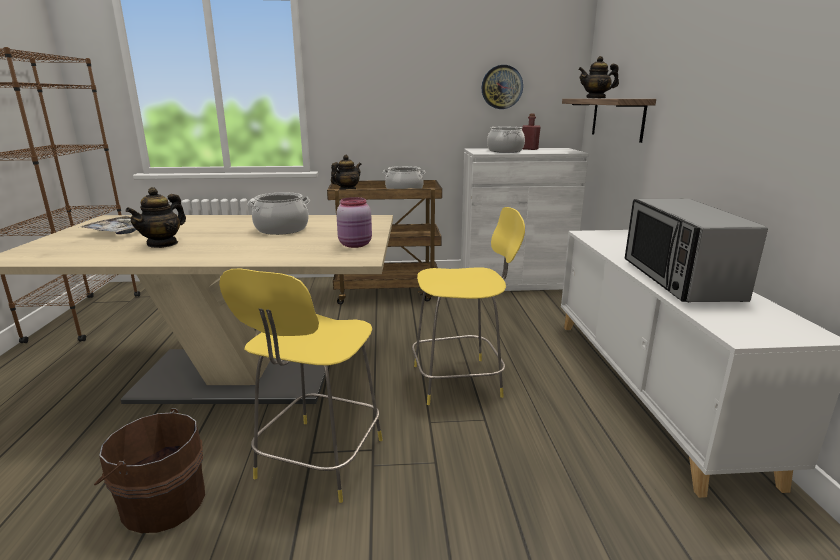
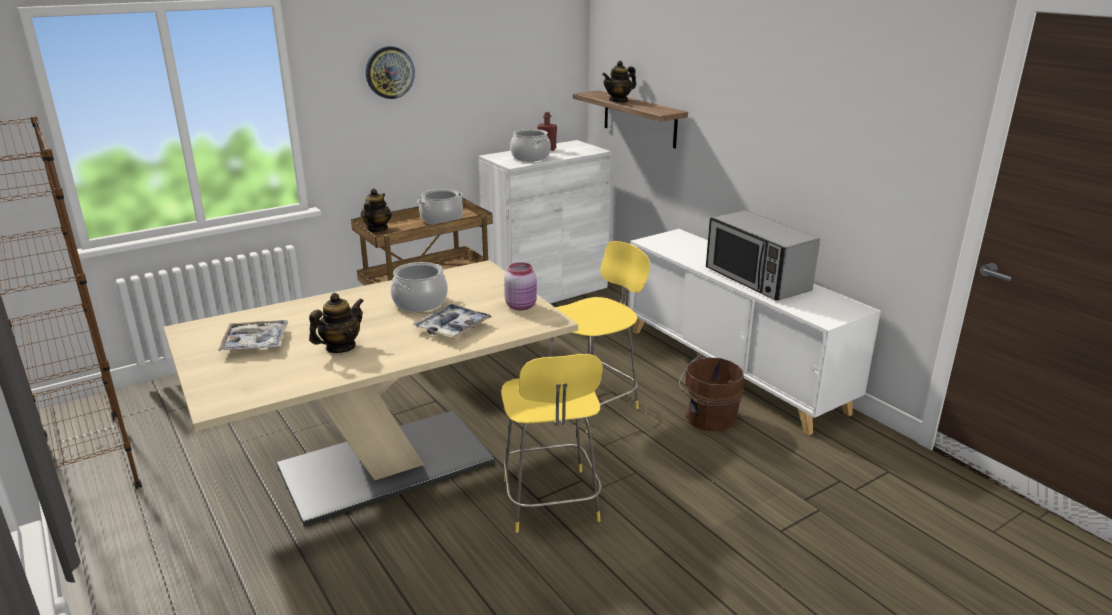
camera: 30 degrees left, 5 degrees up
brown bucket [94,408,205,533] -> brown bucket moved to [679,355,744,431]
teapot [125,187,186,248] -> teapot turned 135 degrees counterclockwise [309,293,363,353]
wall clock [481,65,523,109] -> wall clock moved to [366,46,415,99]
none -> tray [413,304,492,339]

